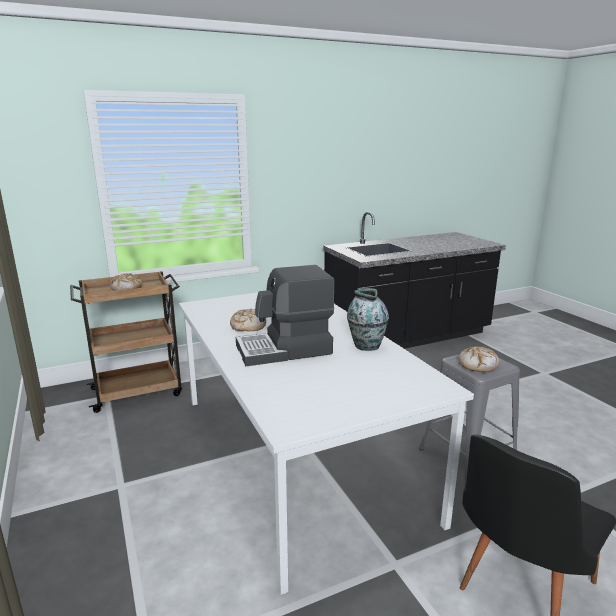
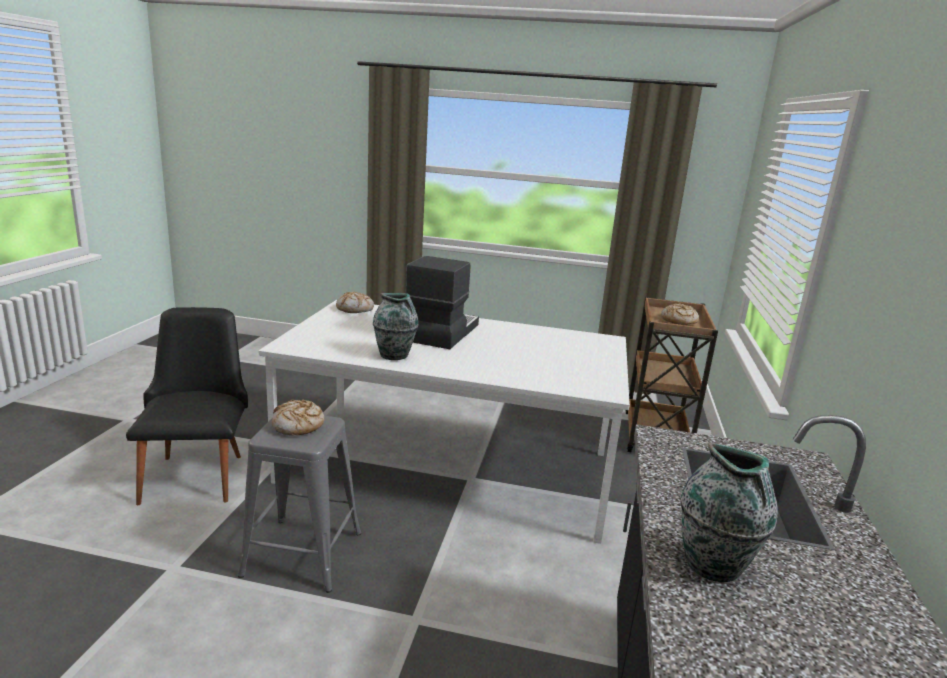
camera: 125 degrees right, 0 degrees up
bread [230,309,266,331] -> bread moved to [336,291,374,313]
none -> vase [680,443,778,582]

